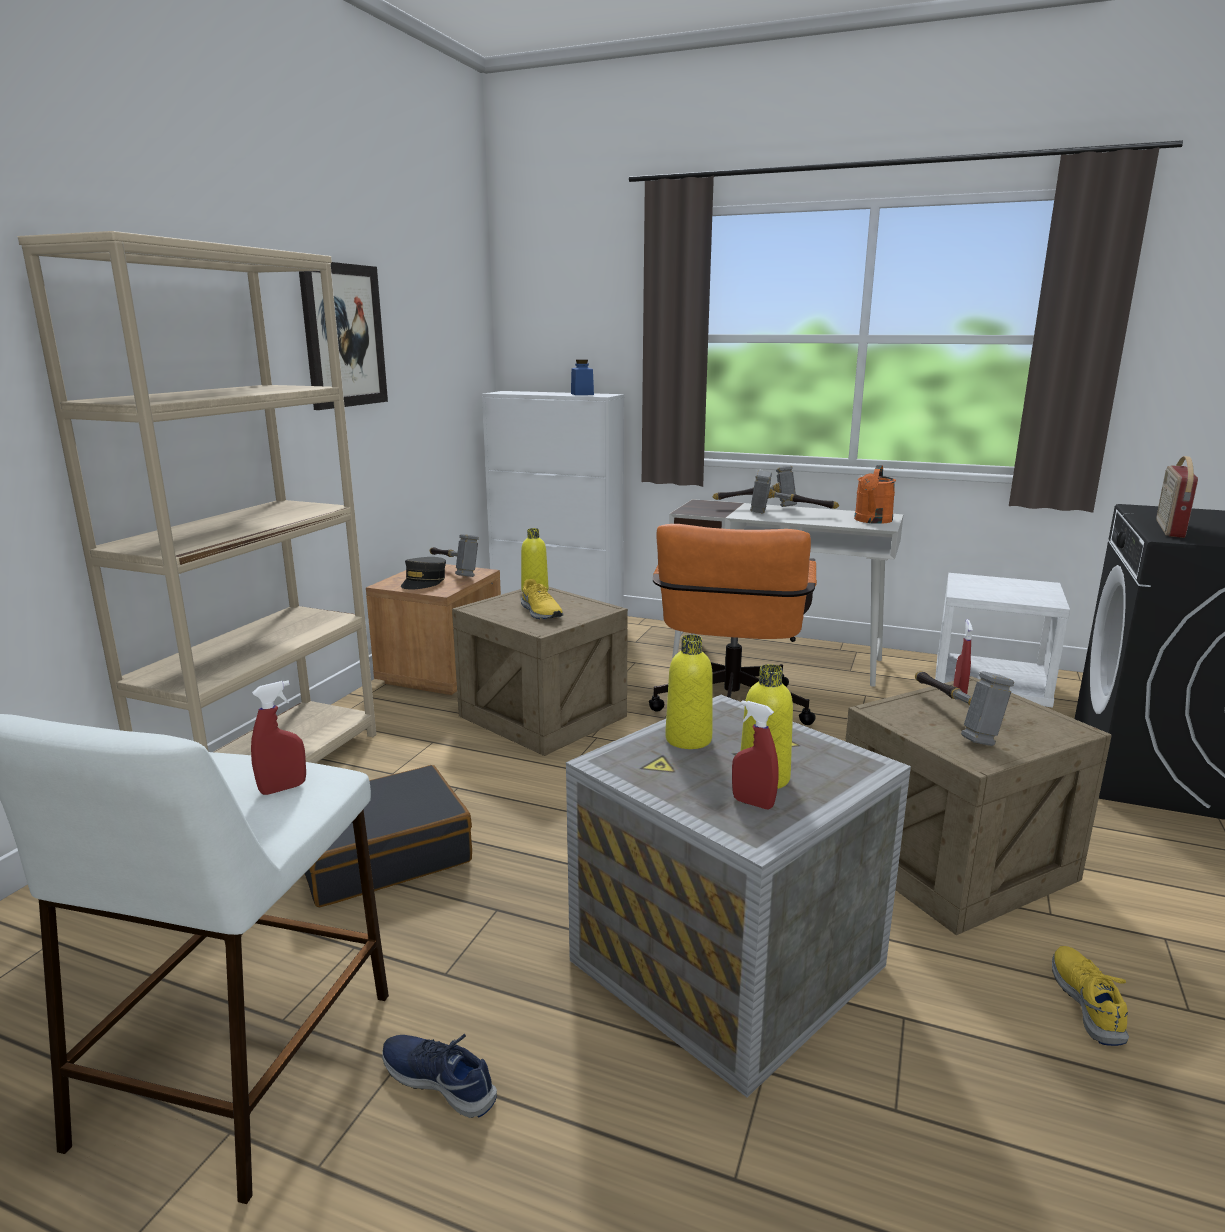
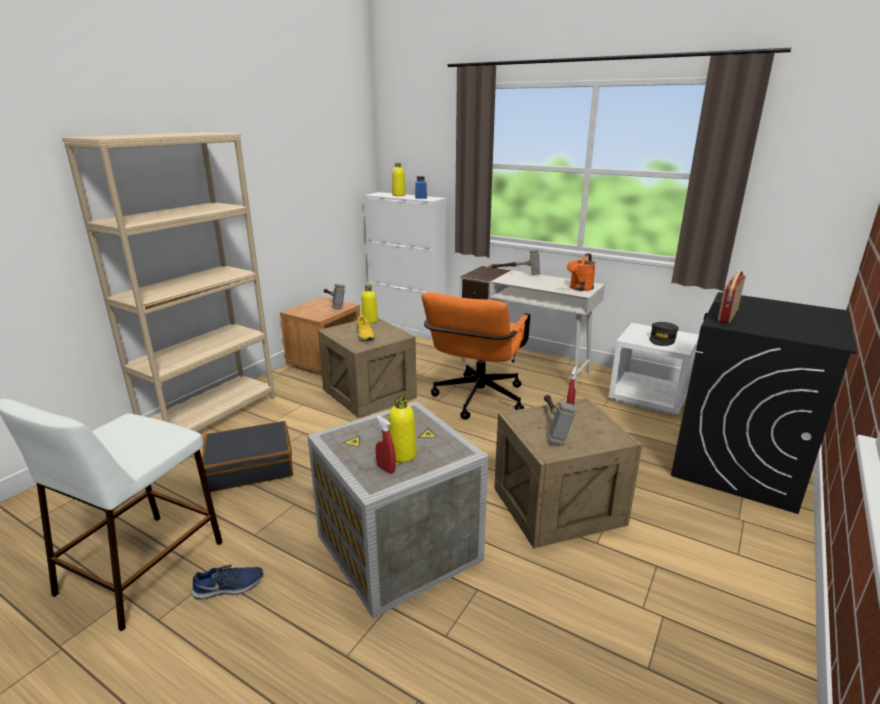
camera: 10 degrees right, 5 degrees up
red spray bottle [251,680,306,795] -> none
picture [299,262,388,410] -> none
blue shoe [382,1034,497,1118] -> blue shoe turned 120 degrees clockwise [191,565,263,600]
grey cap [401,557,446,590] -> grey cap moved to [649,322,679,346]
yellow bottle [665,635,713,749] -> yellow bottle moved to [392,163,406,196]
hammer [750,470,839,513] -> none
yellow shoe [1052,946,1129,1046] -> none

